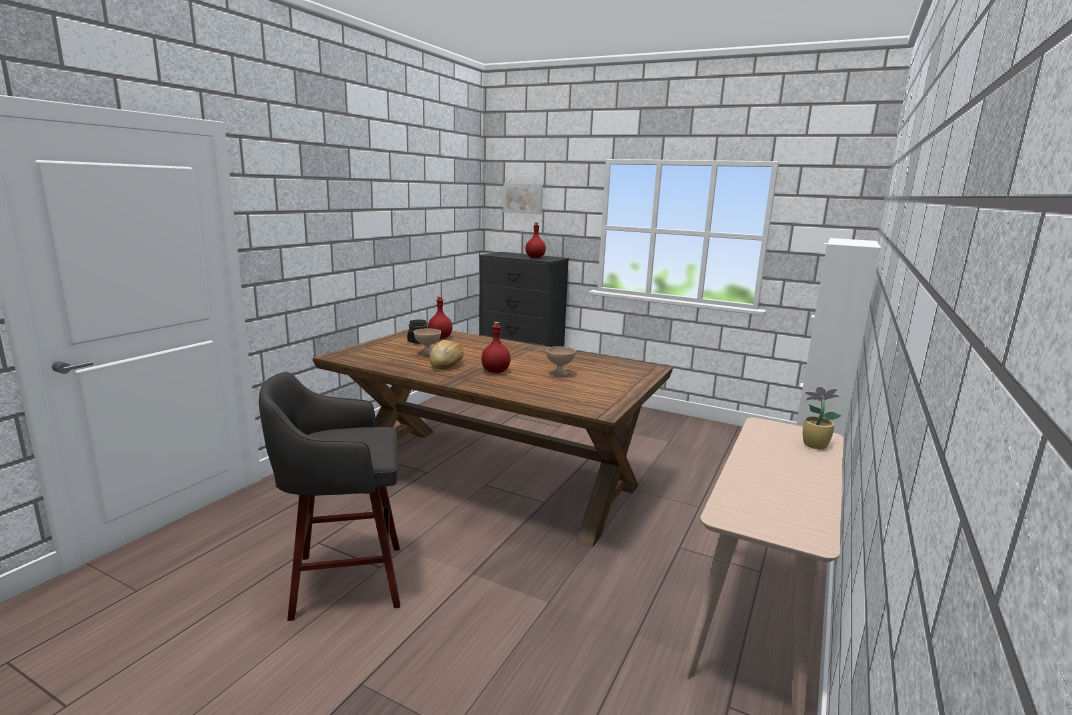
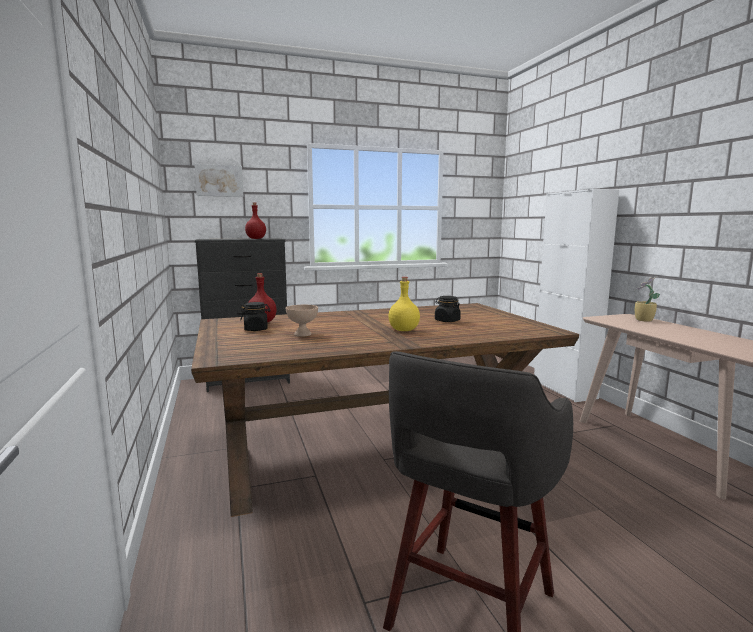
camera: 45 degrees left, 5 degrees down
bread [430,340,464,369] -> none
red bottle [481,322,511,373] -> yellow bottle [388,277,420,331]
beige bowl [546,346,576,377] -> black jar [435,296,461,322]

